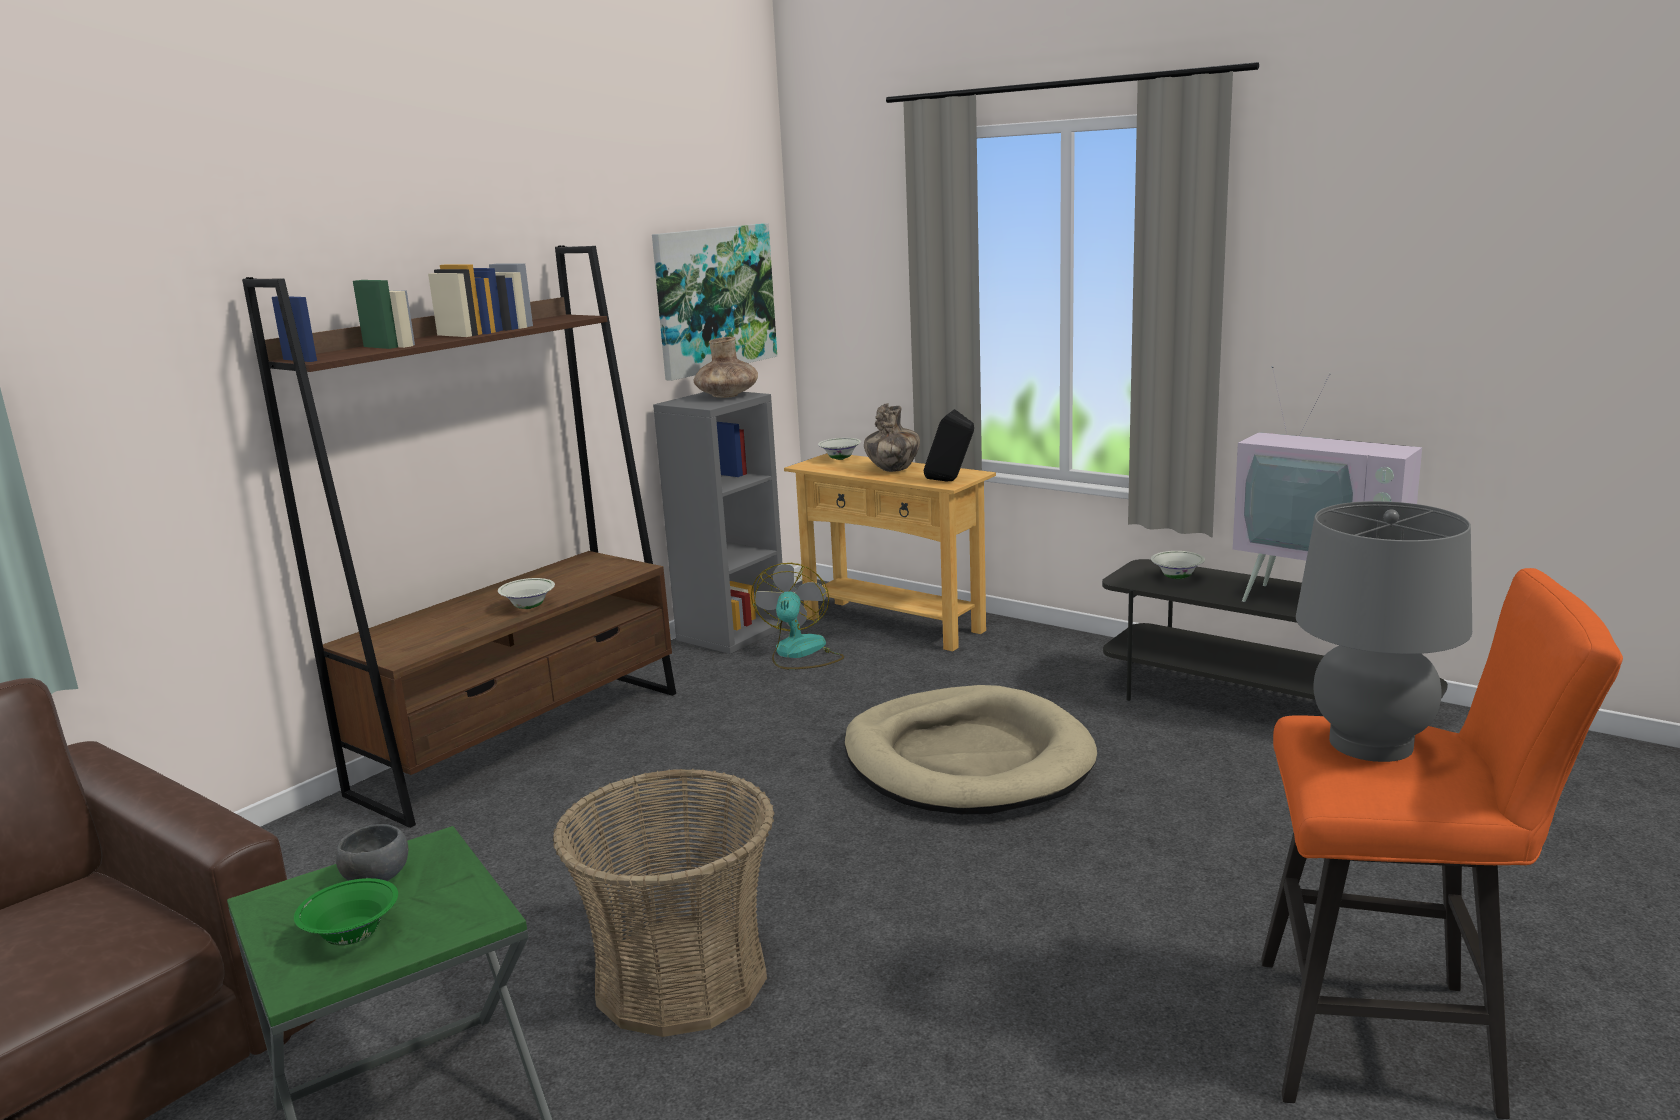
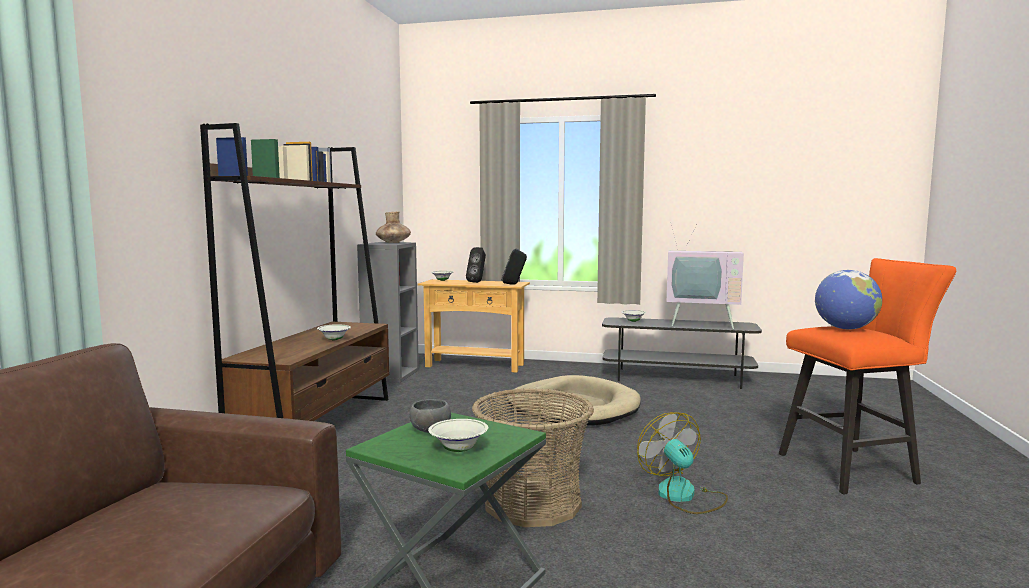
camera: 25 degrees left, 10 degrees down
green bowl [294,878,398,945] -> white bowl [428,419,488,452]
picture [652,223,777,381] -> none
fan [751,563,844,670] -> fan moved to [637,412,728,514]
vase [864,403,920,472] -> black speaker [466,247,486,283]
grey table lamp [1296,501,1472,762] -> globe [815,270,882,330]

